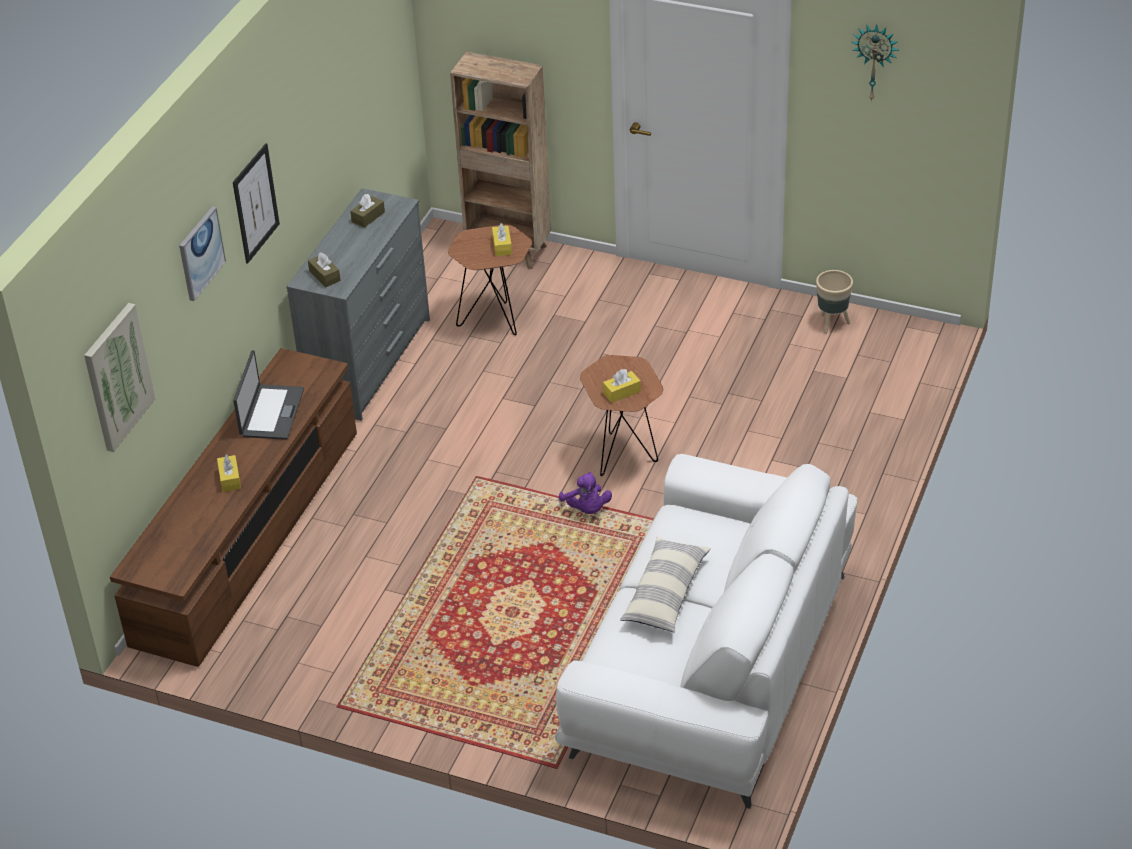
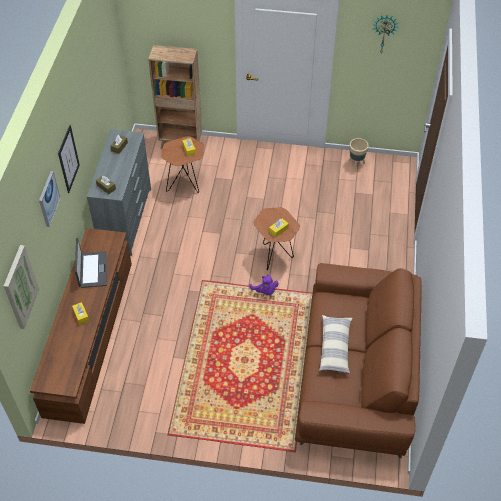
camera: 15 degrees left, 10 degrees up
white sofa [555,454,858,809] -> brown sofa [295,263,422,458]

